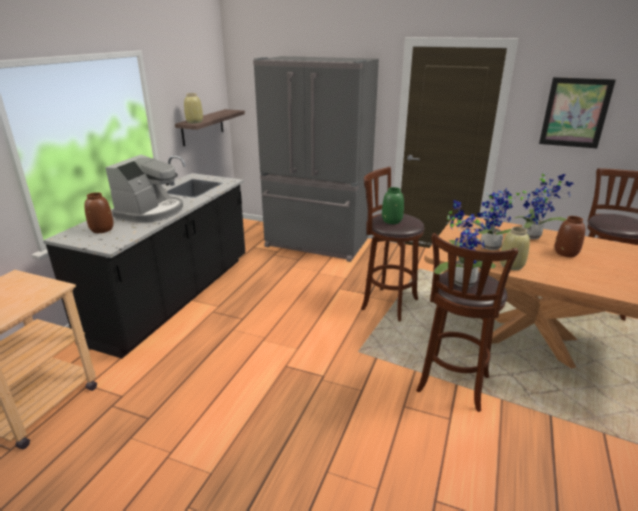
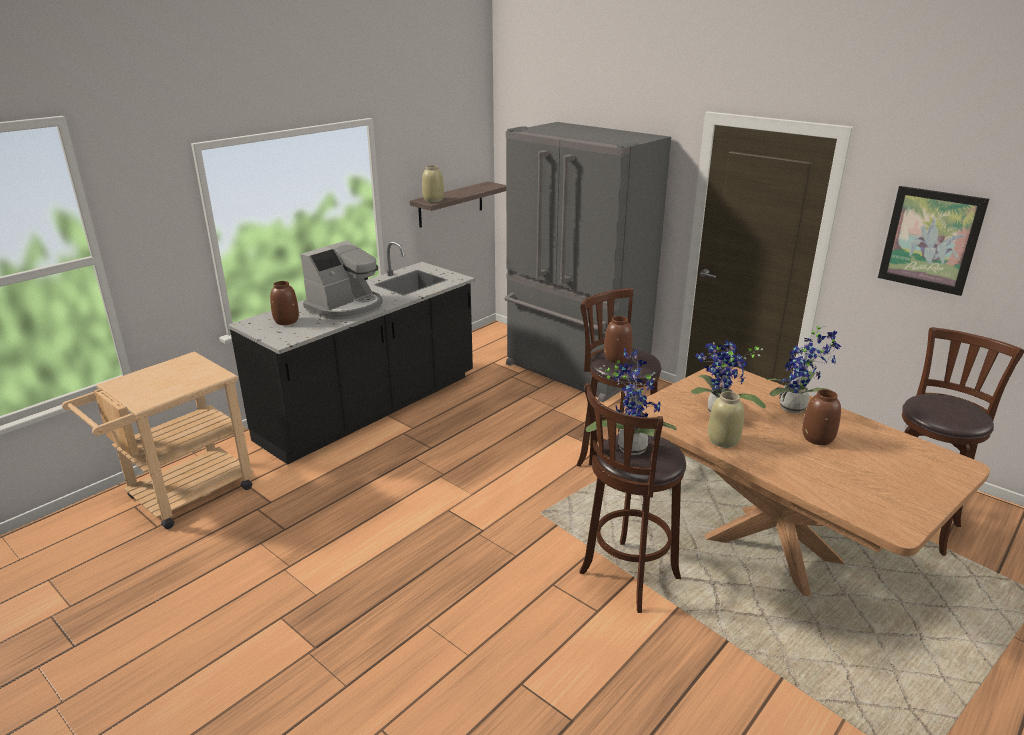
camera: 20 degrees right, 0 degrees up
green vase [382,187,404,224] -> brown vase [604,316,632,363]

